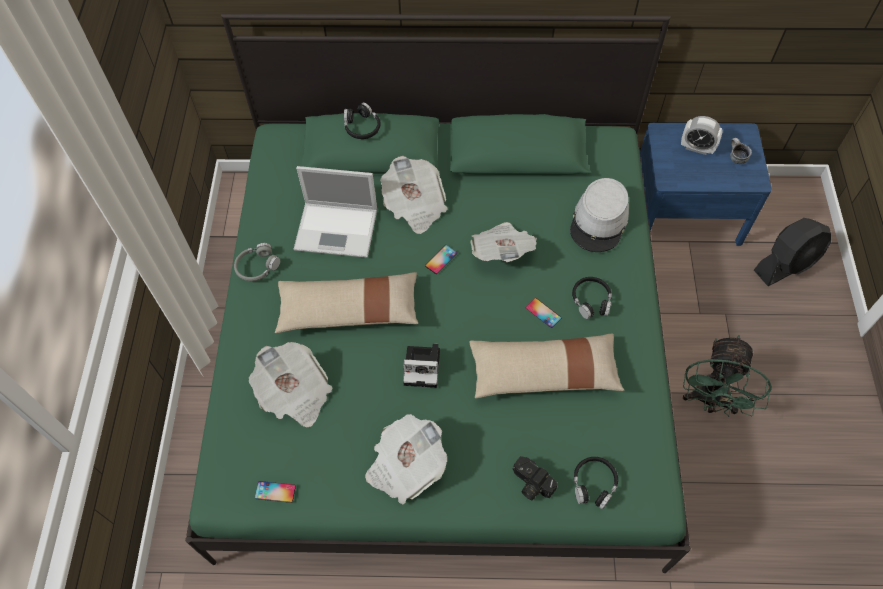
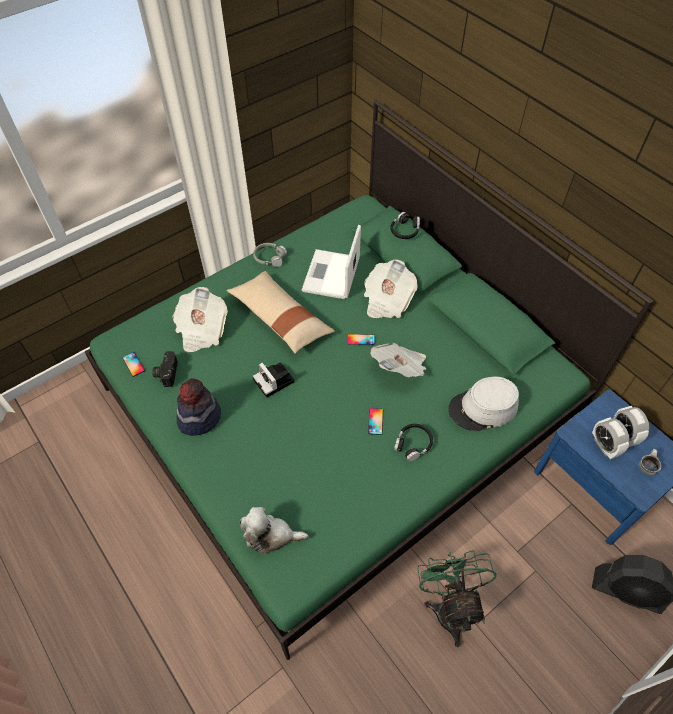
camera: 50 degrees right, 5 degrees down
laptop [293,166,377,258] -> laptop turned 45 degrees clockwise [302,225,361,299]
newspaper [365,414,447,504] -> hat [177,378,221,436]
beige pillow [469,334,624,398] -> none
camera [512,456,558,500] -> camera moved to [152,351,178,387]
black headphones [574,457,618,509] -> plush toy [240,507,309,555]
green fan [683,335,772,417] -> green fan turned 105 degrees clockwise [417,550,497,647]
none -> alarm clock [592,417,630,459]

